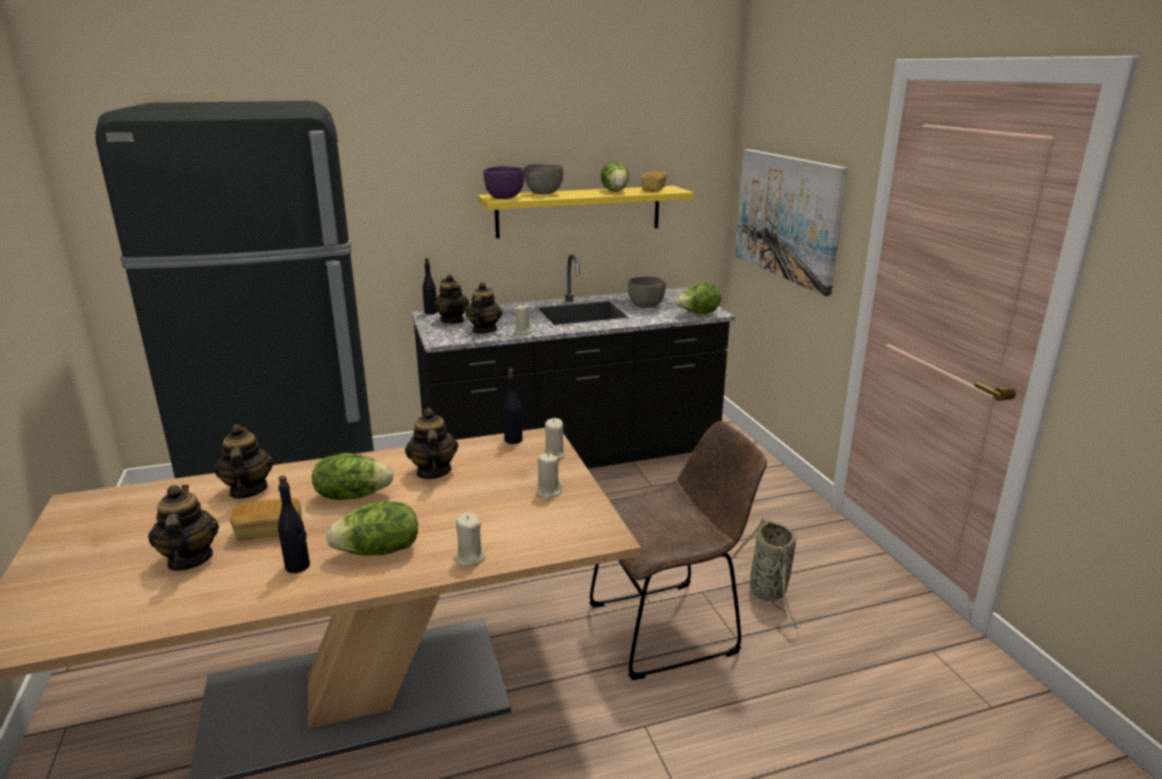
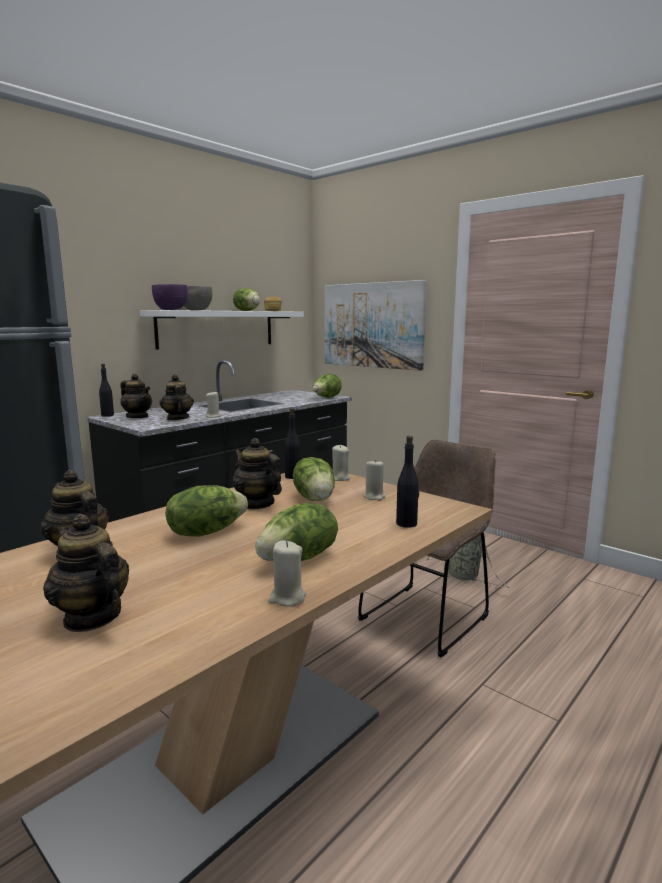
camera: 30 degrees left, 10 degrees down
bread [230,498,302,541] -> none
black bottle [278,475,310,573] -> black bottle moved to [396,436,419,528]
beige candle [454,513,486,567] -> beige candle moved to [268,540,306,607]
yellow shelf [478,186,694,239] -> white shelf [140,310,304,350]
grey bowl [628,277,666,308] -> none
none -> lettuce [293,457,335,501]

